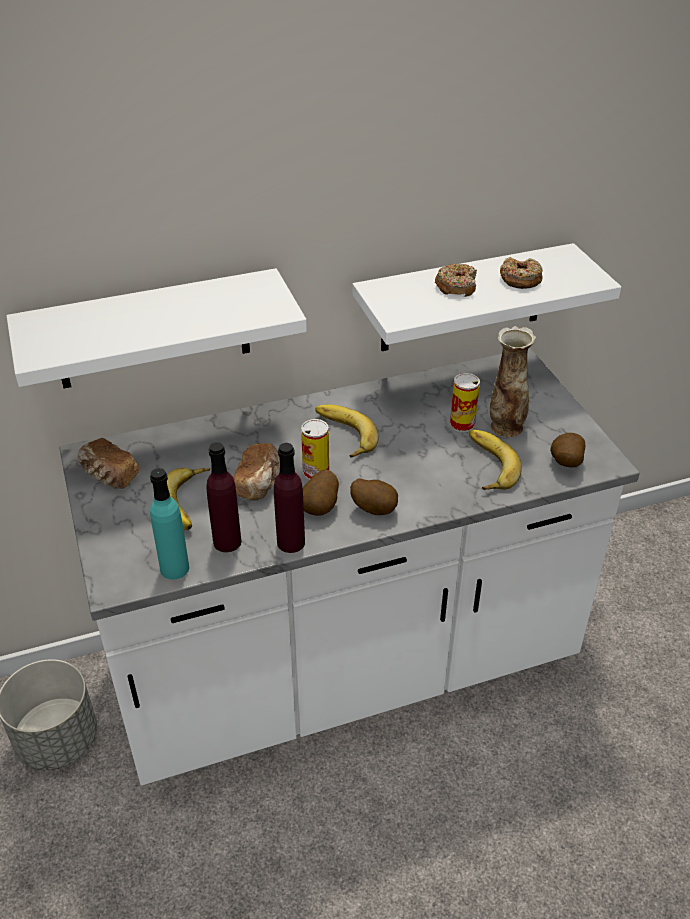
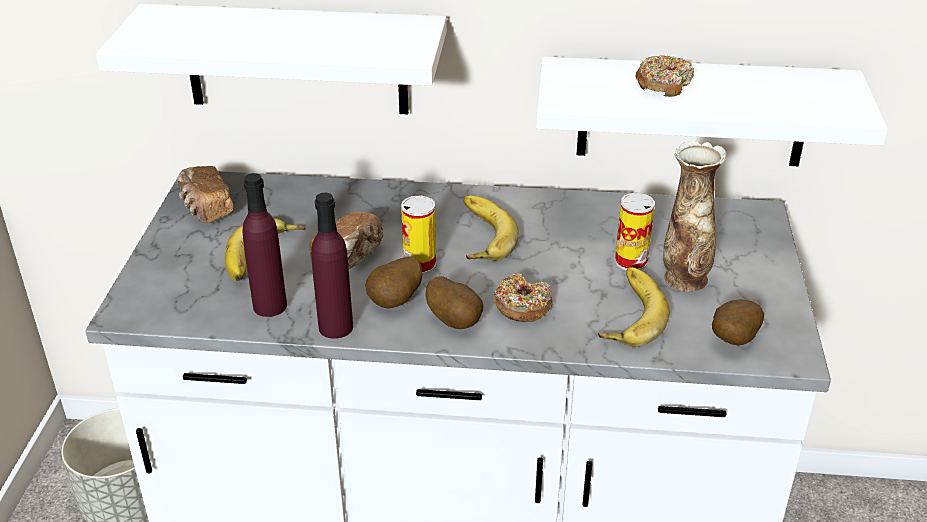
camera: 25 degrees right, 5 degrees down
turquoise bottle [150,468,189,580] -> none
donut [500,257,543,289] -> donut moved to [494,273,553,322]

